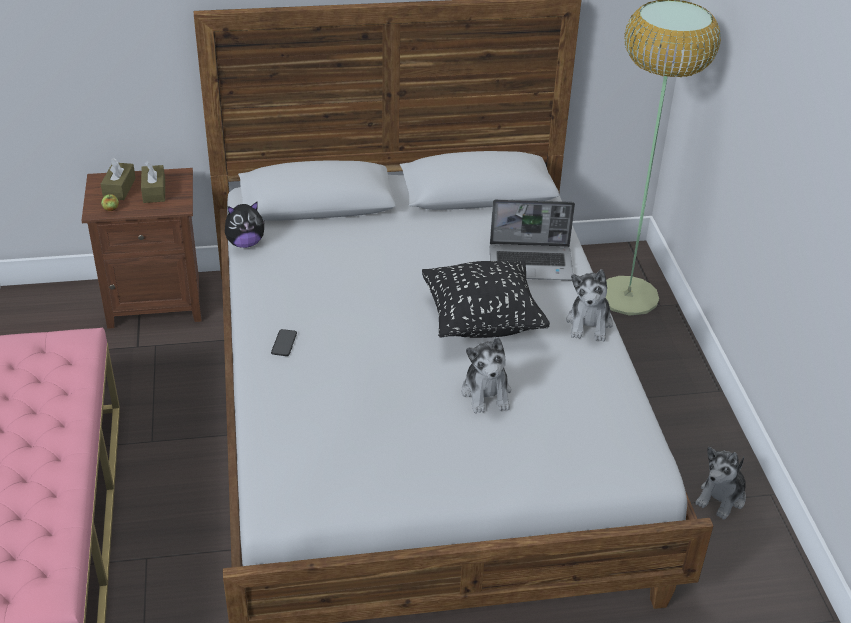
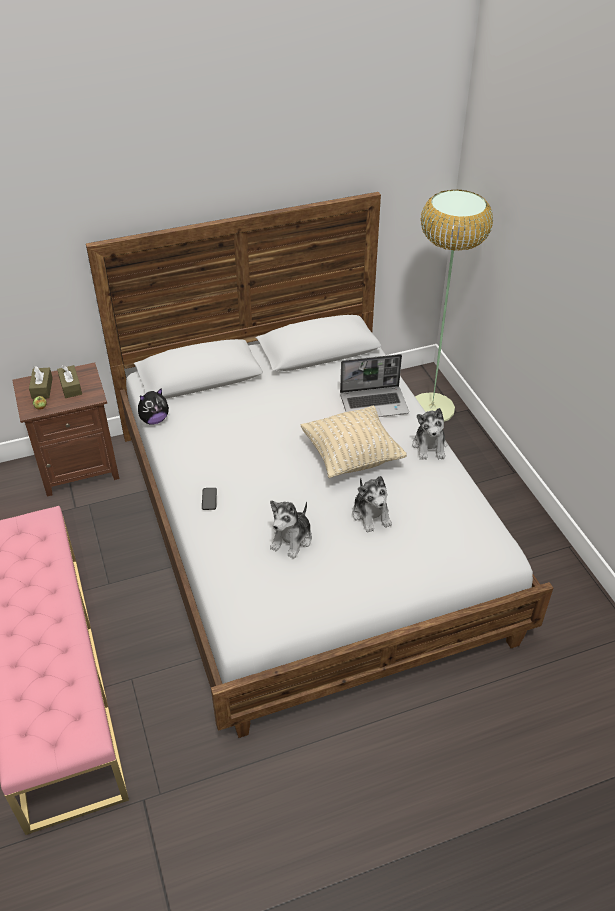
camera: 10 degrees left, 5 degrees up
black pillow [422,260,550,338] -> beige pillow [300,405,407,478]
plush toy [695,447,746,520] -> plush toy moved to [270,500,312,559]

